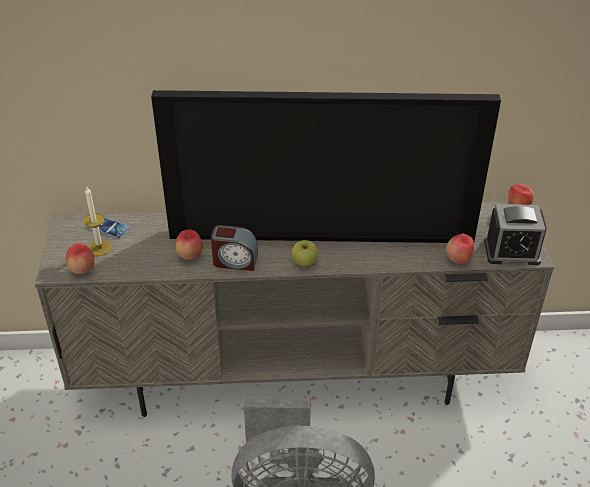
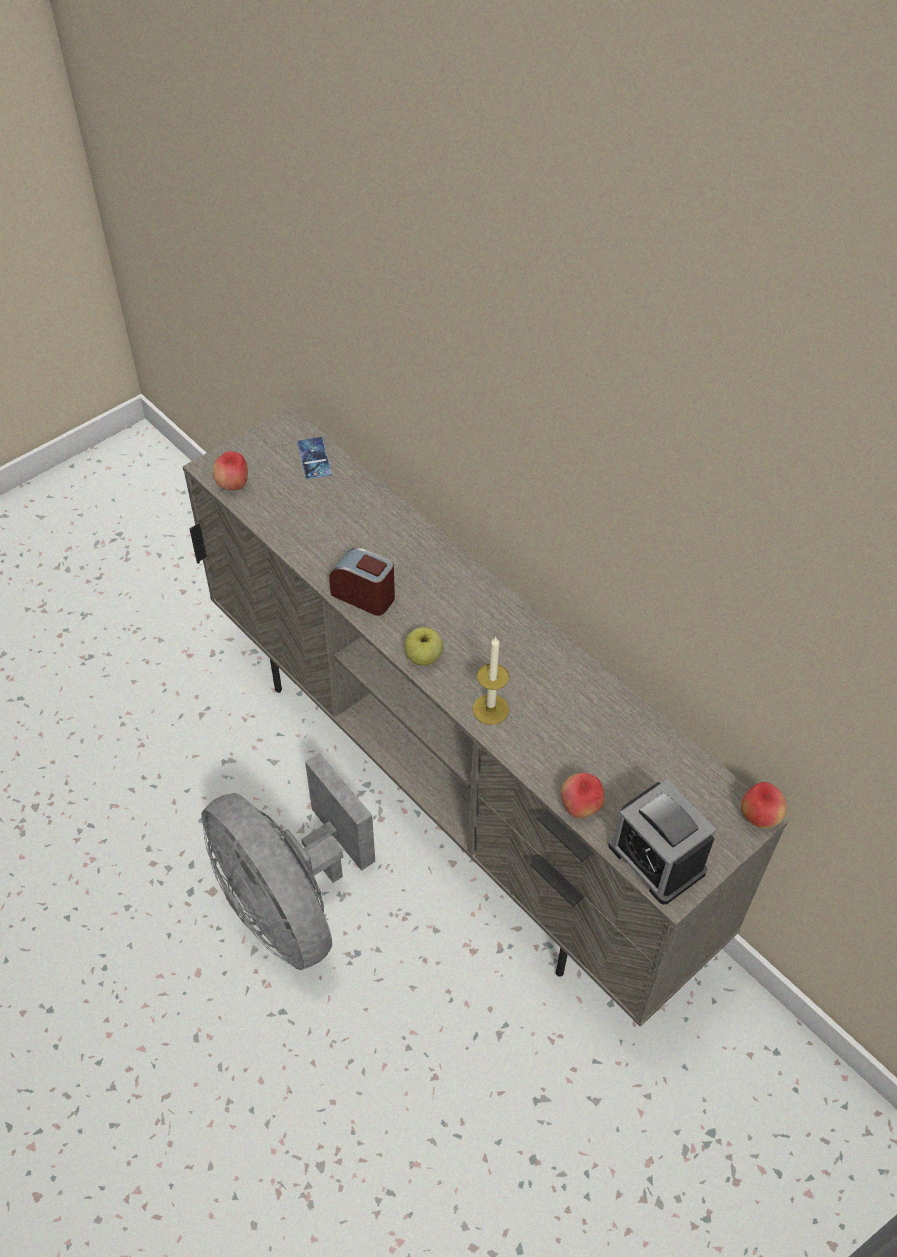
camera: 50 degrees right, 10 degrees up
candle [83,187,112,256] -> candle moved to [473,637,509,725]
television [151,90,501,243] -> none
apple [175,229,203,260] -> none
alarm clock [211,225,258,271] -> alarm clock turned 150 degrees clockwise [329,548,395,616]

